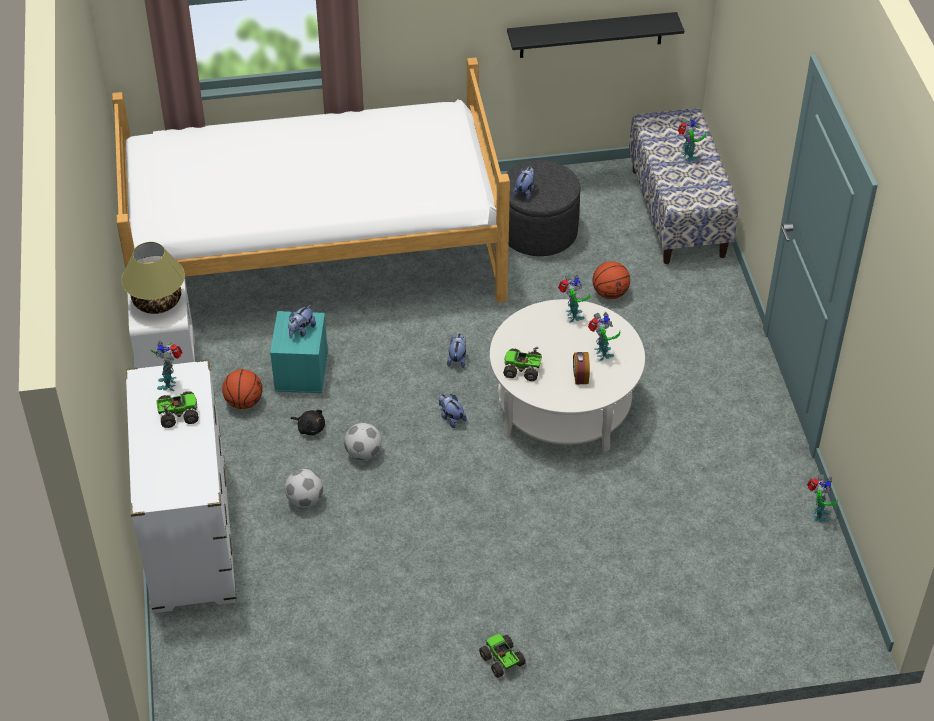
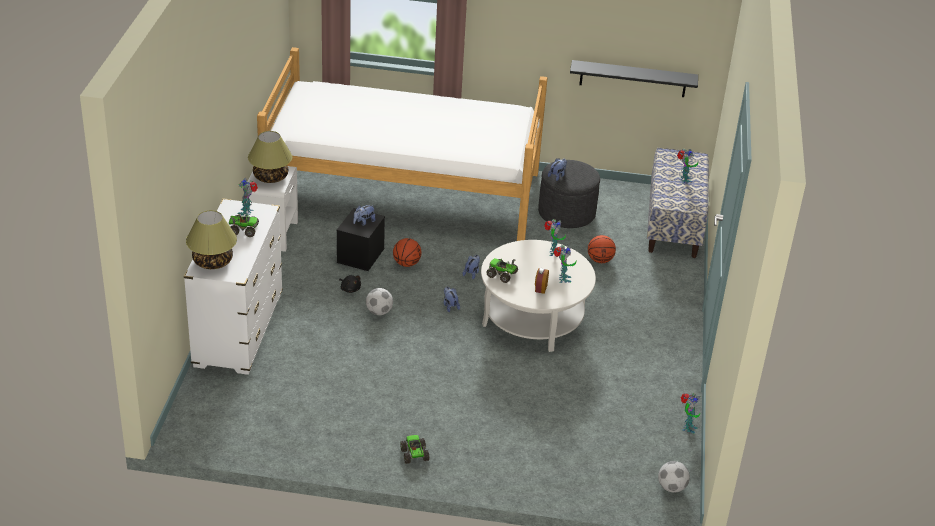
camera: 15 degrees right, 10 degrees down
basketball [222,369,262,409] -> basketball moved to [393,238,422,267]
turquoise storage box [270,311,328,393] -> black storage box [337,208,385,271]
football [285,469,323,507] -> football moved to [658,461,690,493]
none -> table lamp [186,210,237,269]

